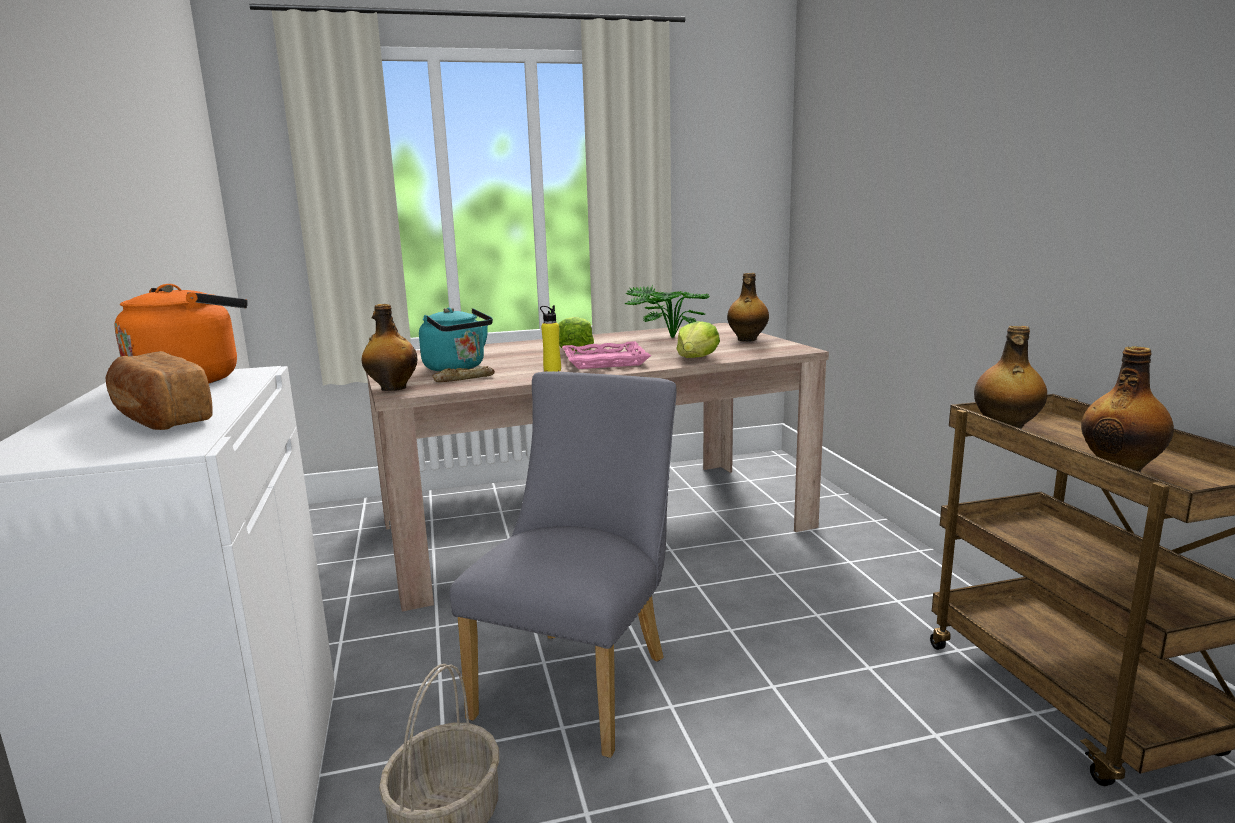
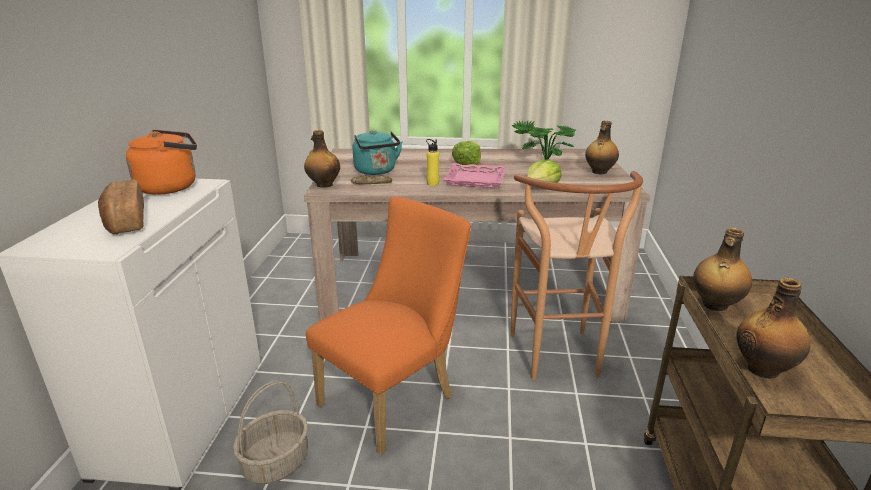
camera: 20 degrees right, 10 degrees up
grey chair [449,371,676,758] -> orange chair [306,197,471,455]
none -> brown stool [510,171,643,380]

